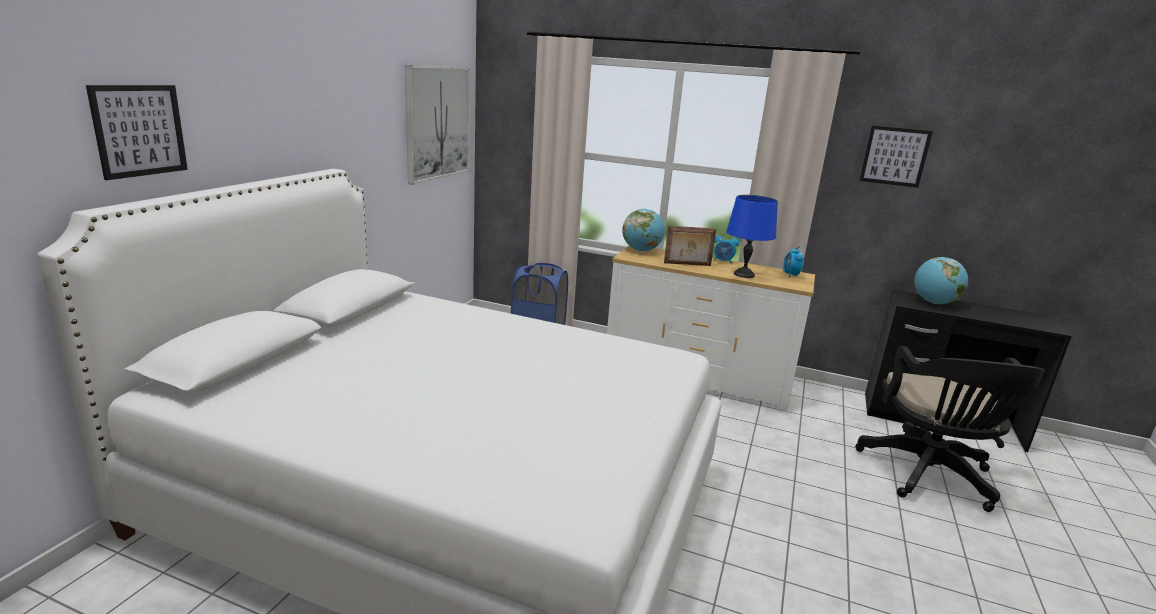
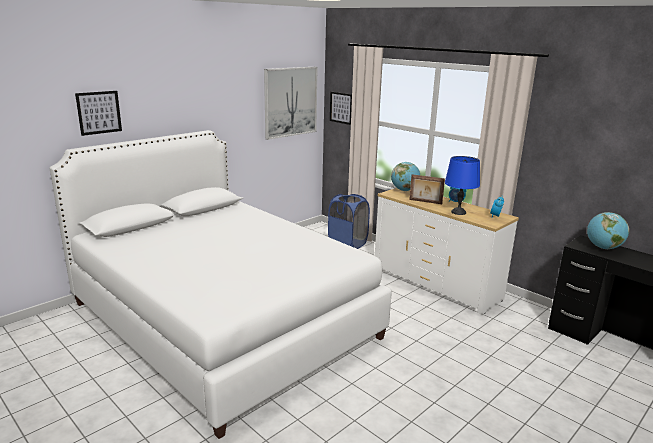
camera: 25 degrees right, 0 degrees up
black office chair [855,346,1045,512] -> none
picture [859,126,933,188] -> picture moved to [330,92,352,125]

